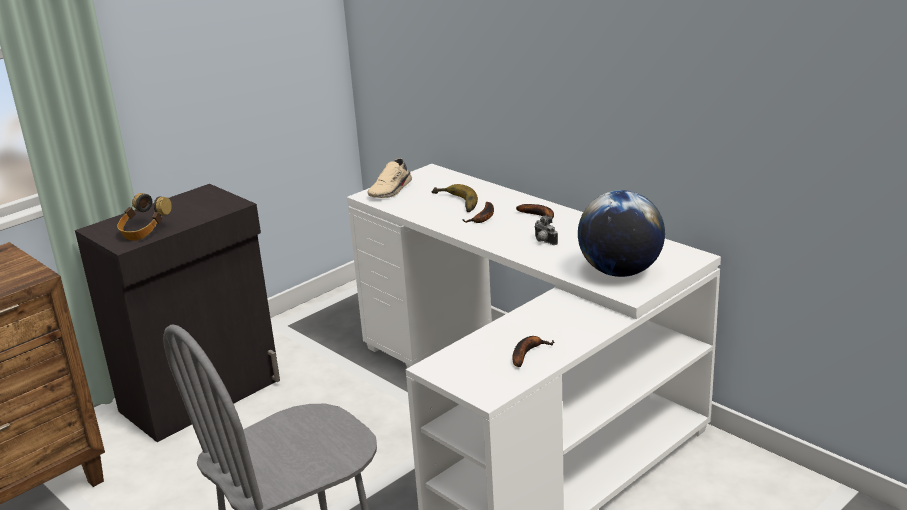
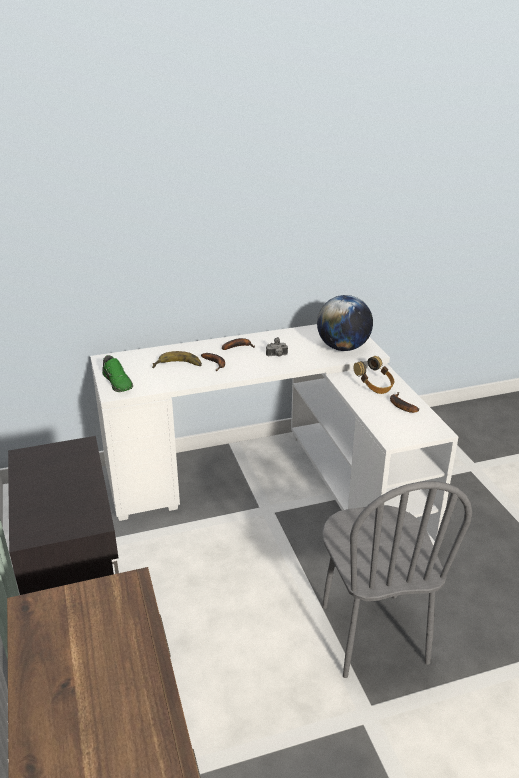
camera: 65 degrees left, 5 degrees up
headphones [117,193,172,241] -> headphones moved to [353,356,394,394]
beige shoe [368,158,412,198] -> green shoe [102,355,133,392]

